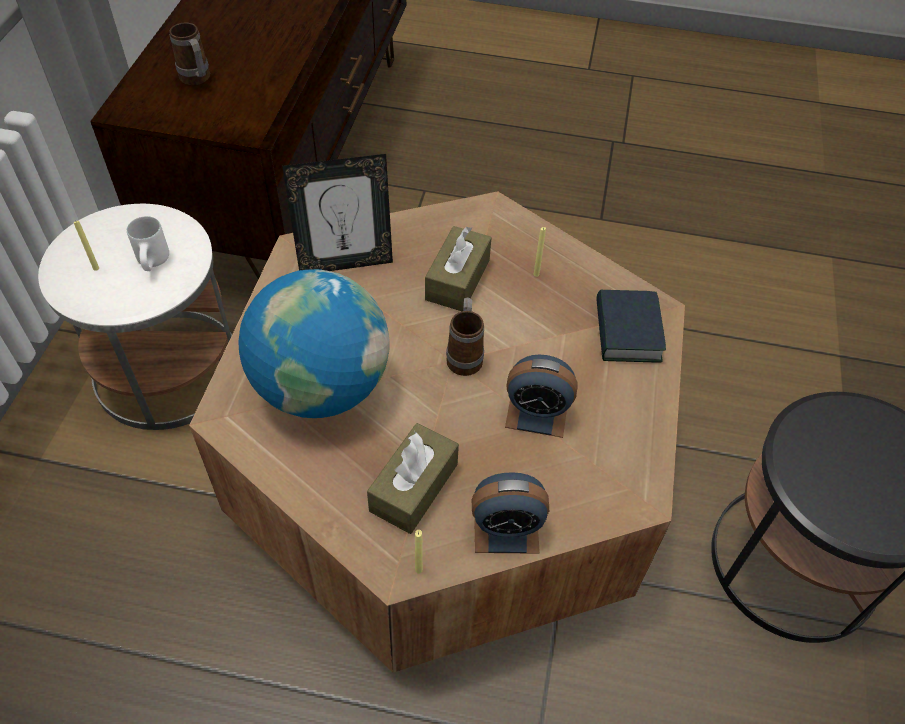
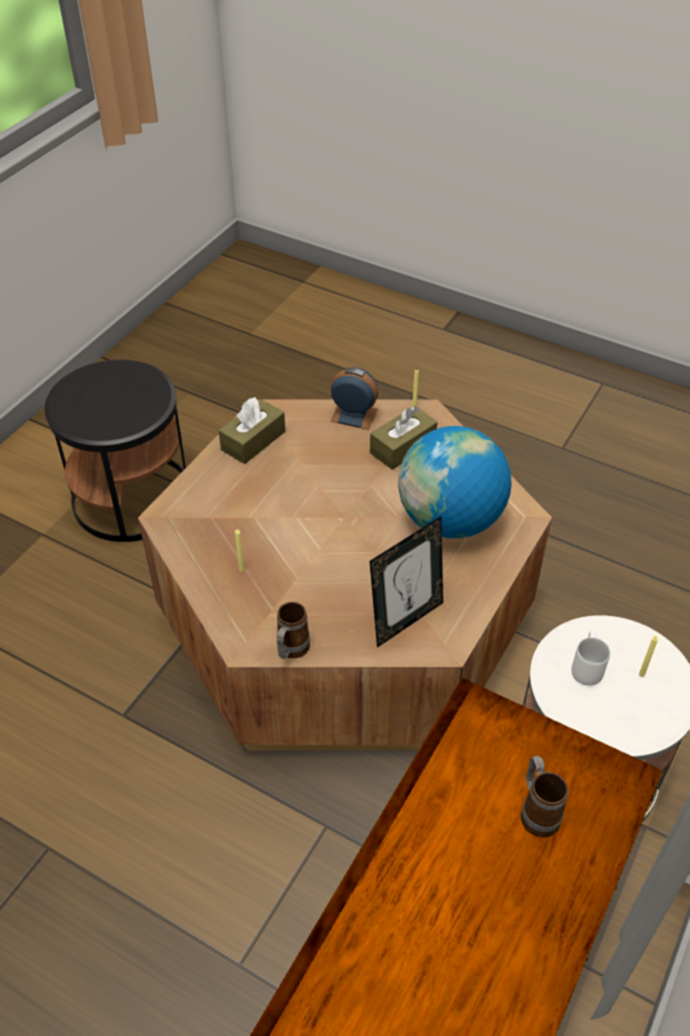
camera: 160 degrees left, 5 degrees down
picture frame [282,154,393,271] -> picture frame turned 135 degrees clockwise [369,516,443,648]
brown tissue box [425,226,492,311] -> brown tissue box moved to [219,397,285,464]
mug [446,297,484,376] -> mug moved to [277,602,310,659]
alarm clock [505,354,578,438] -> none
book [596,290,666,362] -> none

